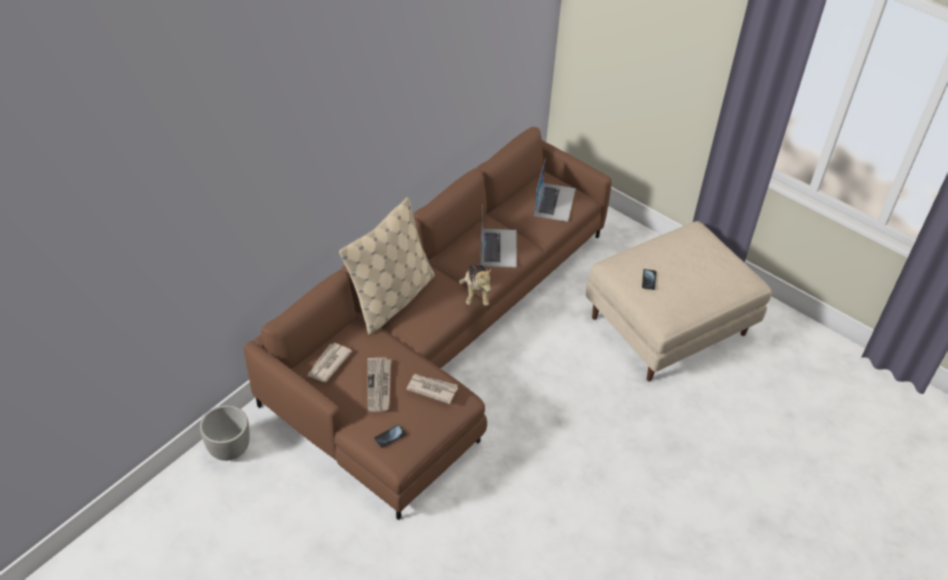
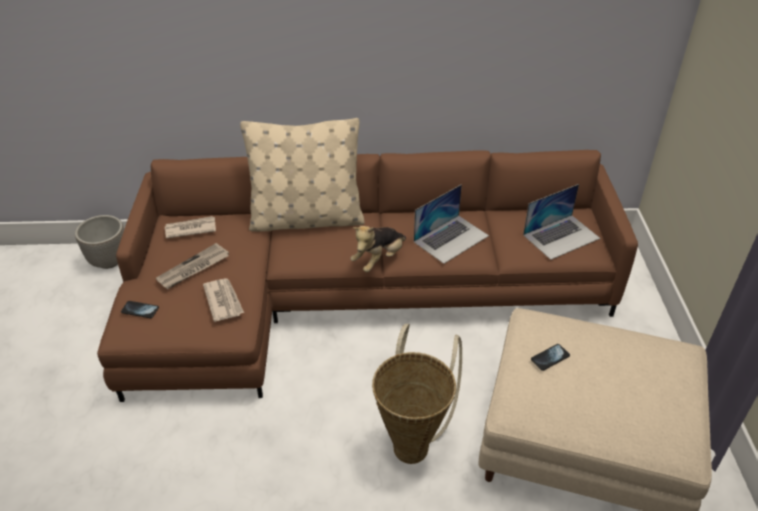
camera: 50 degrees right, 5 degrees down
none -> basket [372,324,462,464]

